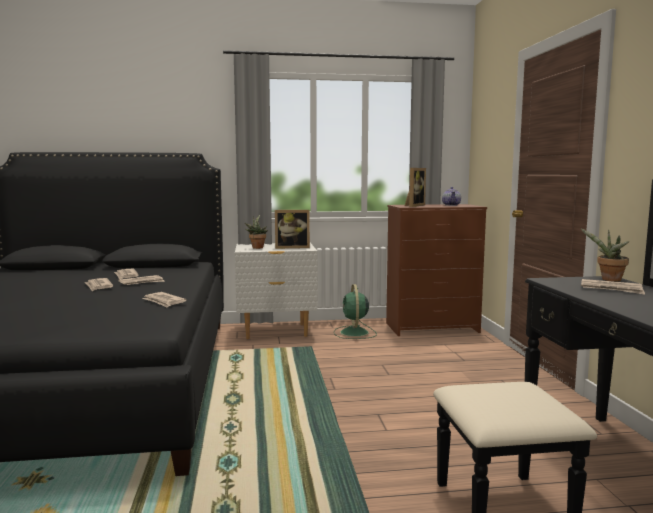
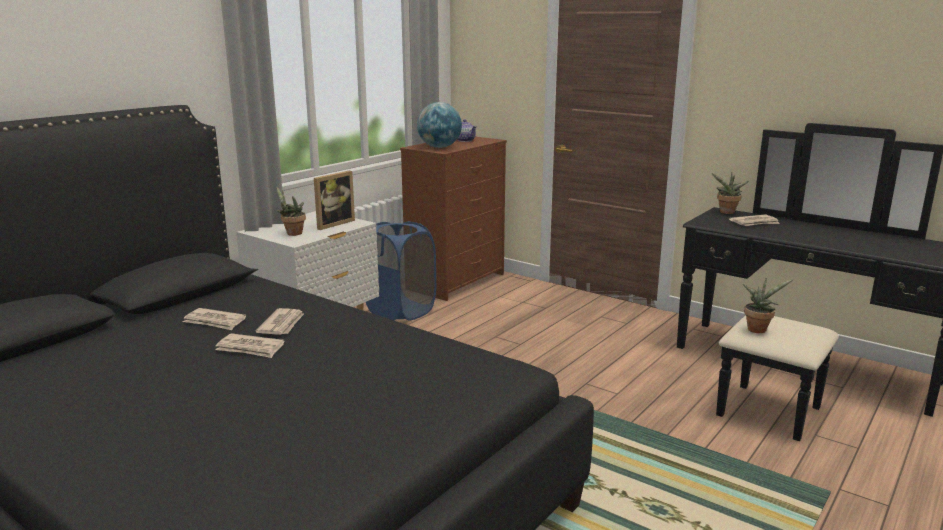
camera: 45 degrees left, 10 degrees up
newspaper [142,292,186,307] -> none
green fan [334,284,377,339] -> blue laundry basket [366,221,436,321]
picture frame [405,168,426,207] -> globe [417,102,462,148]
none -> potted plant [743,278,794,333]

